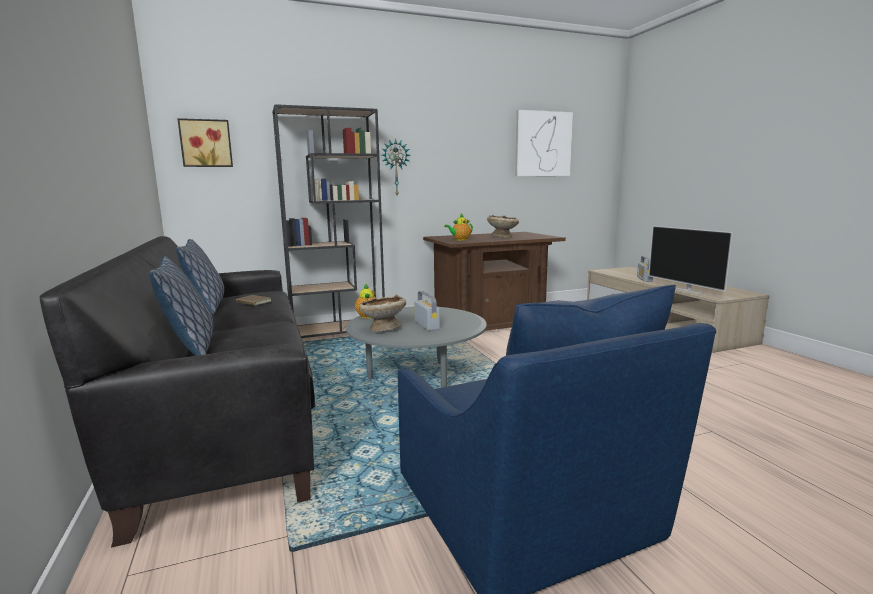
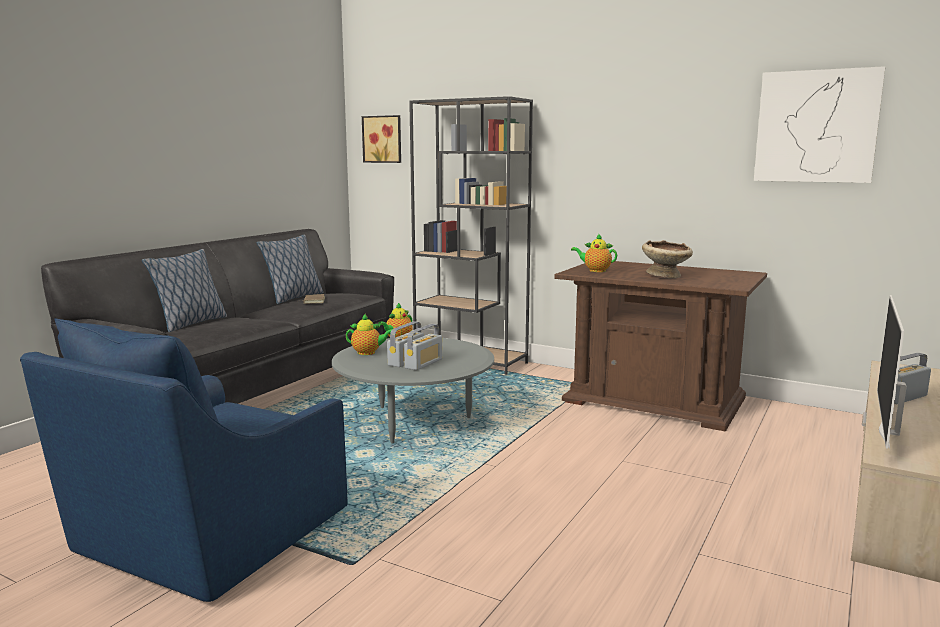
camera: 50 degrees right, 0 degrees up
beige bowl [359,295,406,332] -> teapot [346,314,392,355]
wall clock [382,139,411,195] -> none
none -> radio [404,324,442,370]

